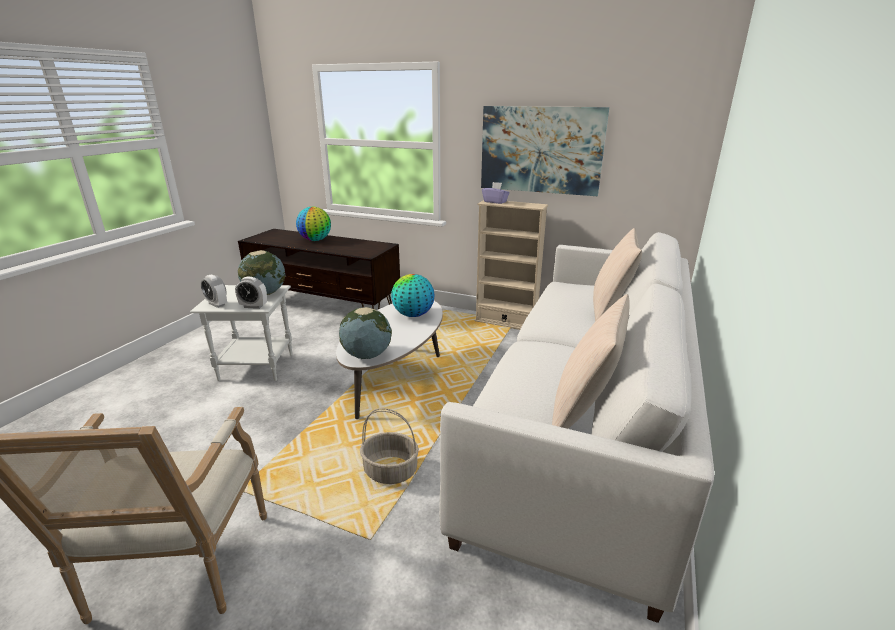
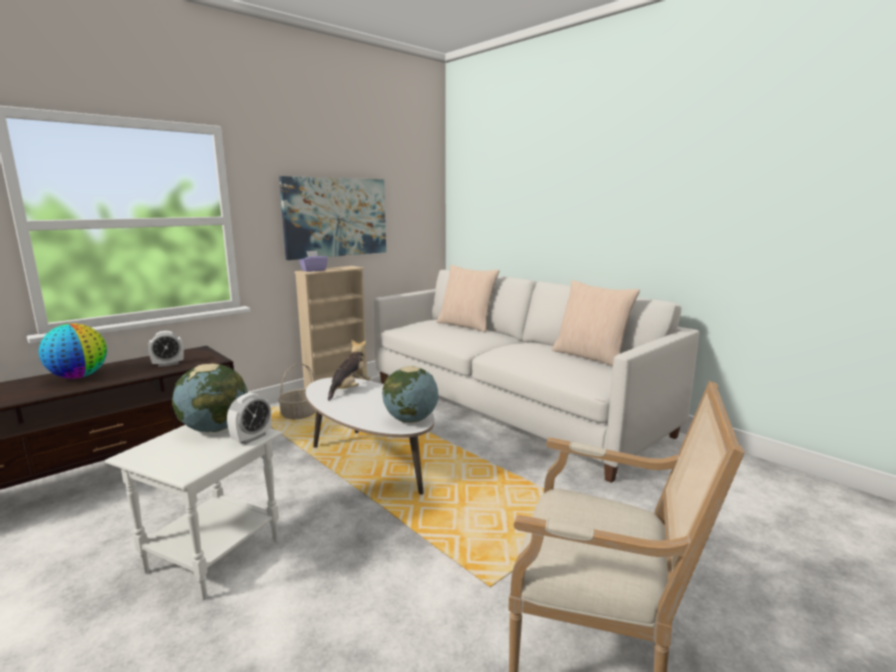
camera: 65 degrees left, 10 degrees down
alarm clock [201,274,227,308] -> alarm clock moved to [148,331,184,367]
basket [360,408,419,484] -> basket moved to [278,363,316,420]
globe [391,274,435,317] -> plush toy [328,339,371,401]

